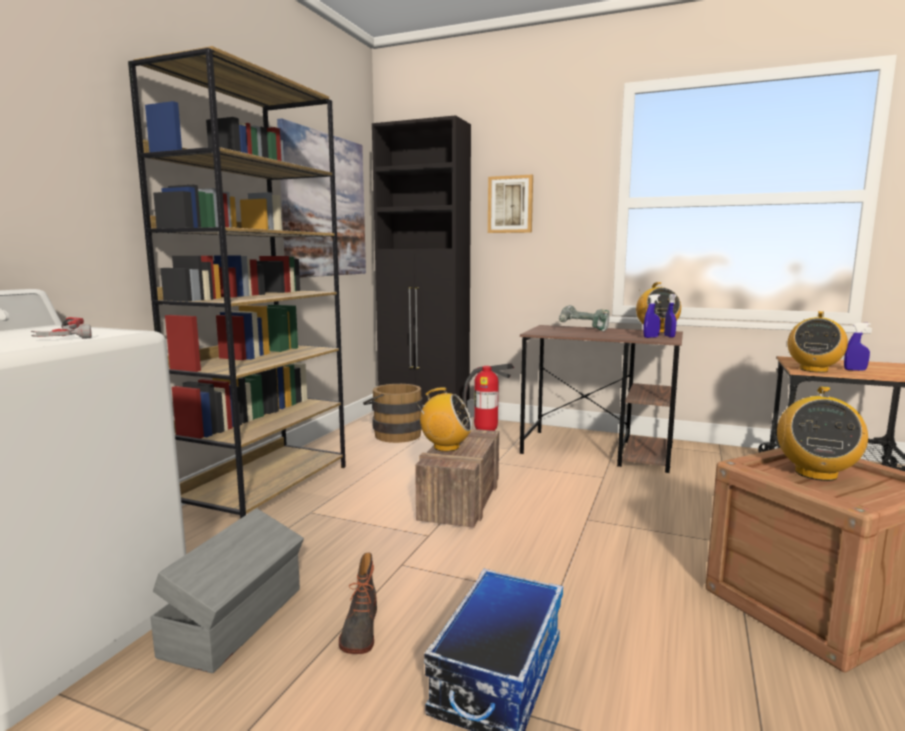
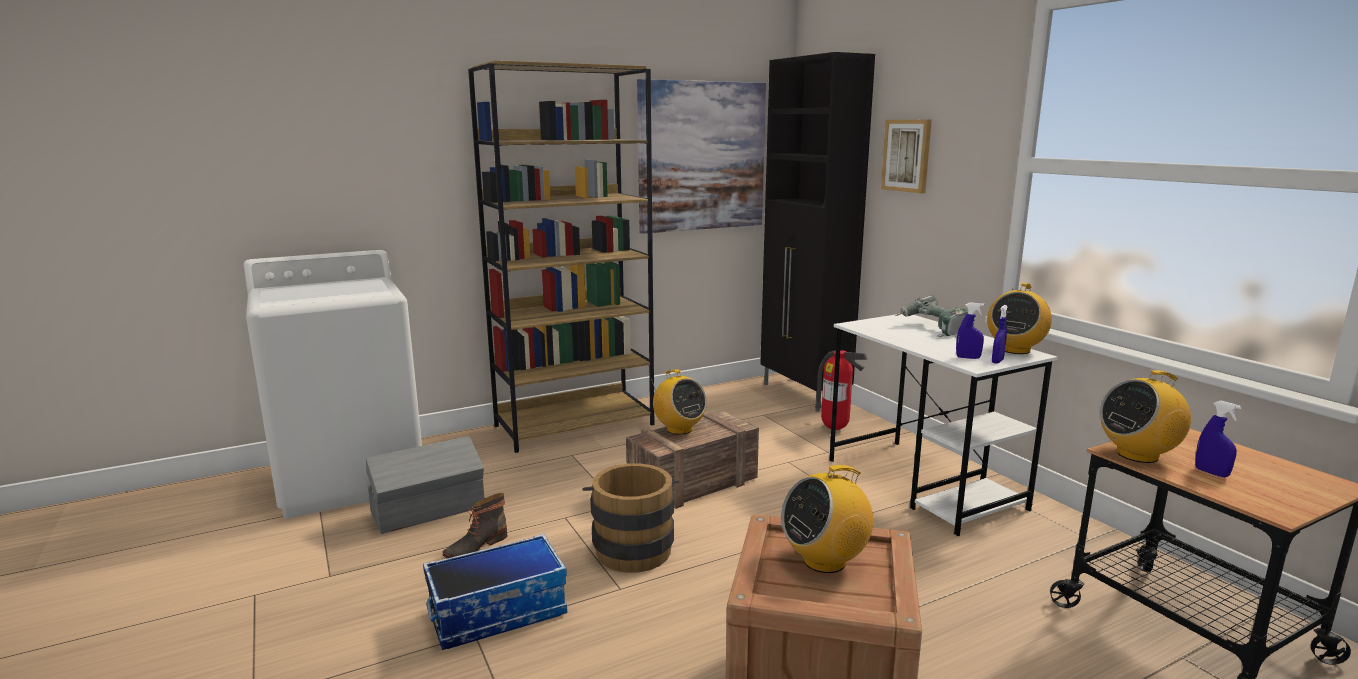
camera: 40 degrees right, 5 degrees up
hammer [31,317,92,339] -> none
brown bucket [363,384,423,443] -> brown bucket moved to [582,463,679,573]
brown desk [520,325,683,473] -> white desk [829,314,1057,536]

